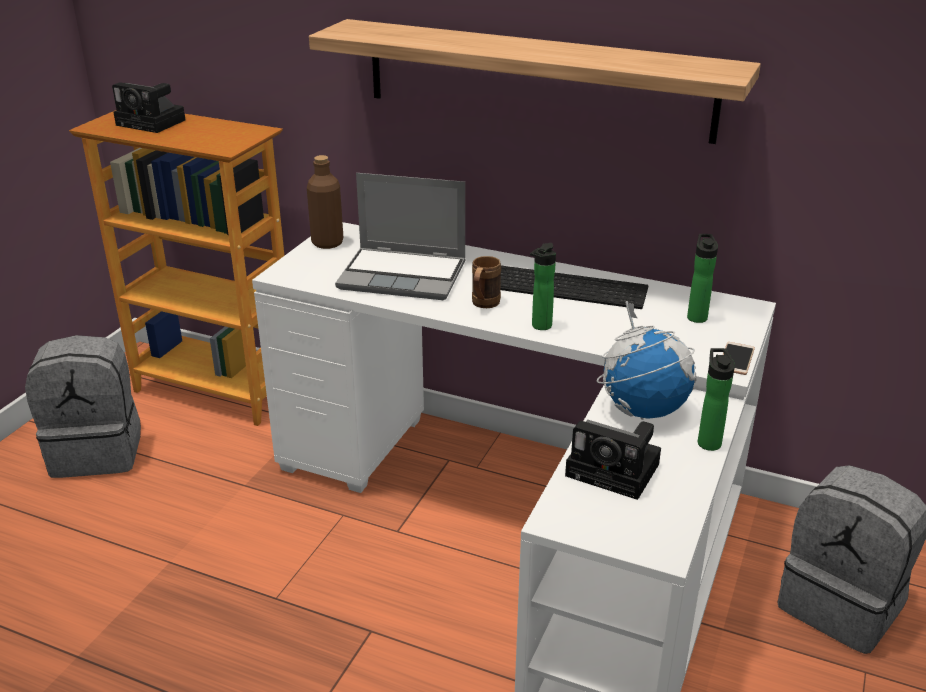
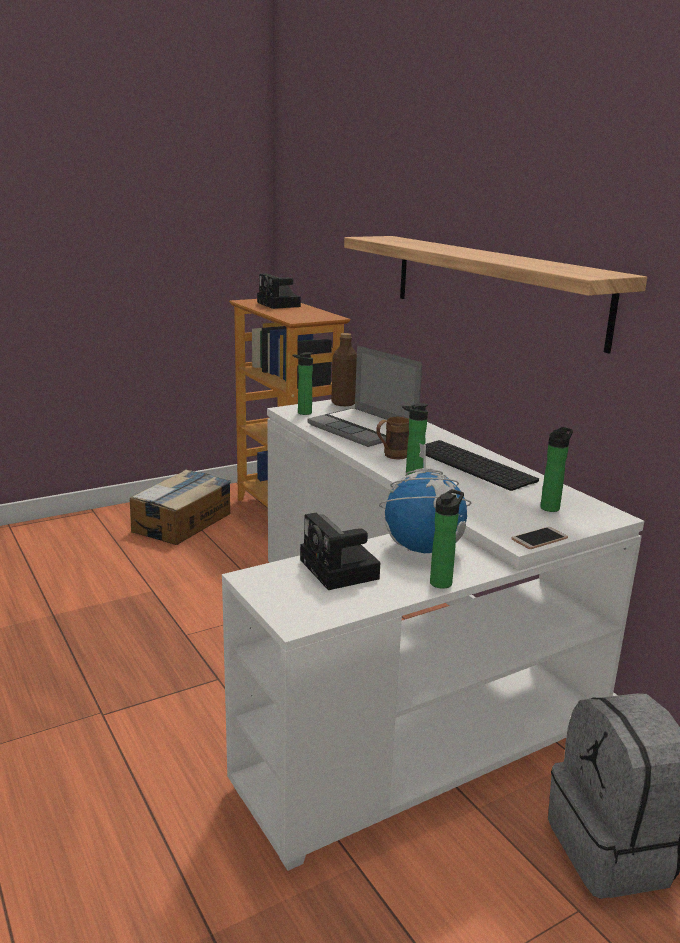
camera: 35 degrees right, 10 degrees down
grey backpack [25,335,141,478] -> cardboard box [130,469,231,545]
none -> bottle [292,352,313,415]

